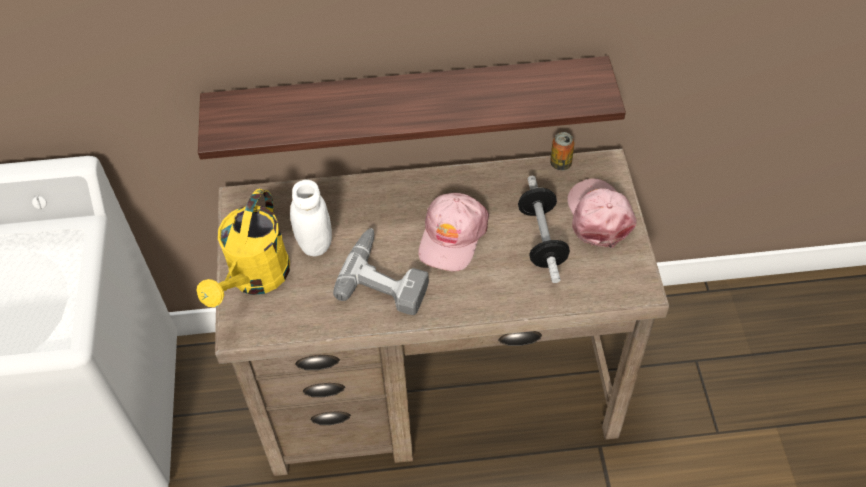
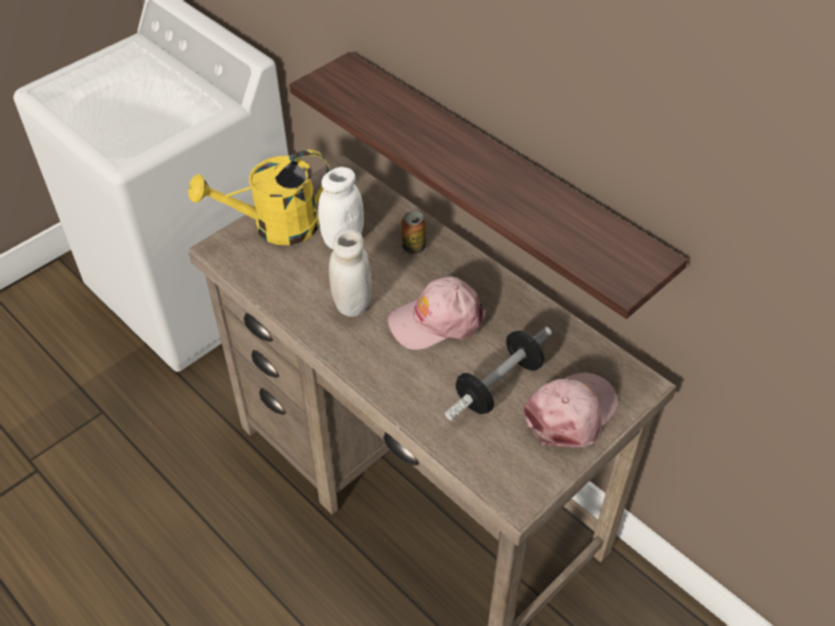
camera: 50 degrees right, 5 degrees down
power drill [333,228,429,315] -> white jar [329,229,372,317]
can [550,132,575,170] -> can moved to [402,211,426,254]

